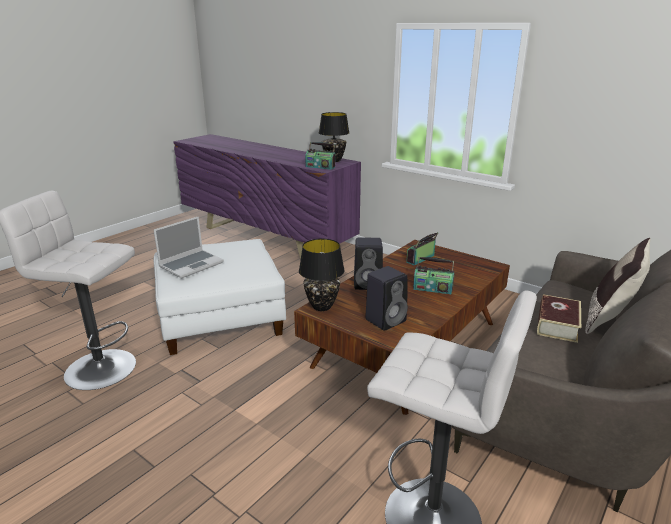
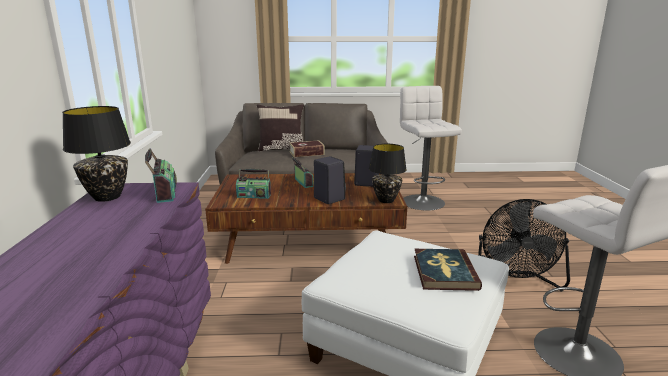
camera: 130 degrees left, 5 degrees down
laptop [154,216,224,278] -> book [414,249,482,291]
none -> black fan [478,199,570,292]

